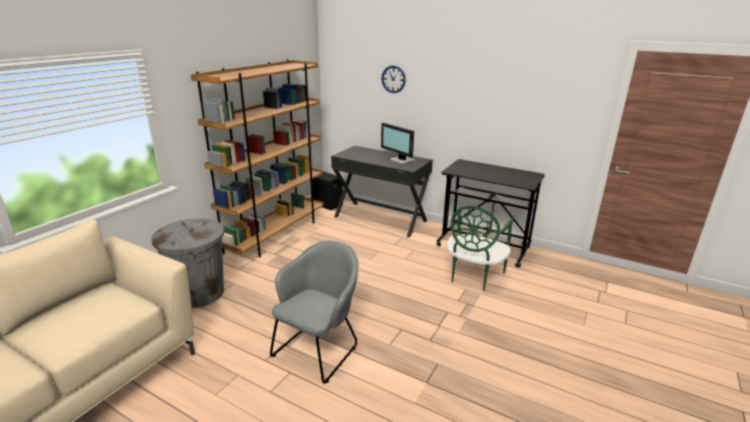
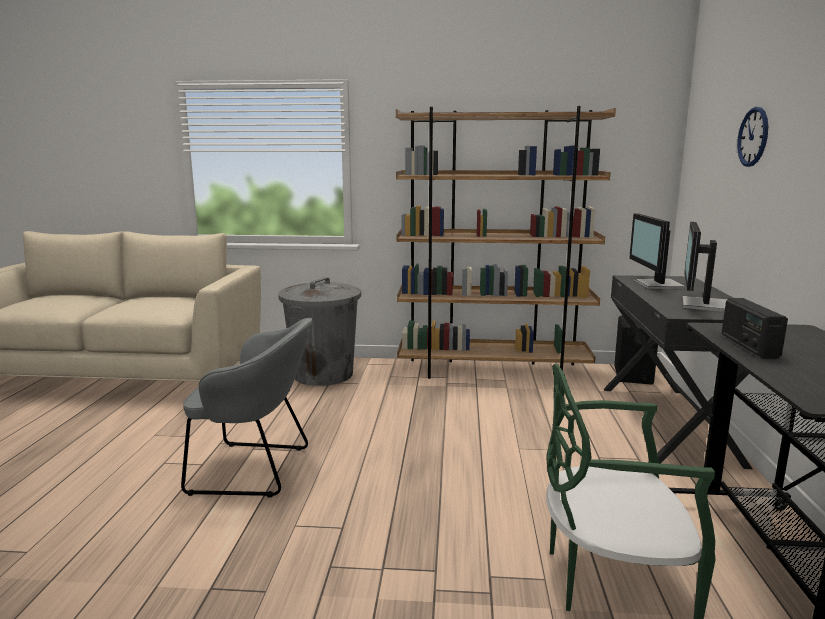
camera: 65 degrees right, 10 degrees down
none -> monitor [629,213,686,289]
none -> radio [722,298,788,358]

